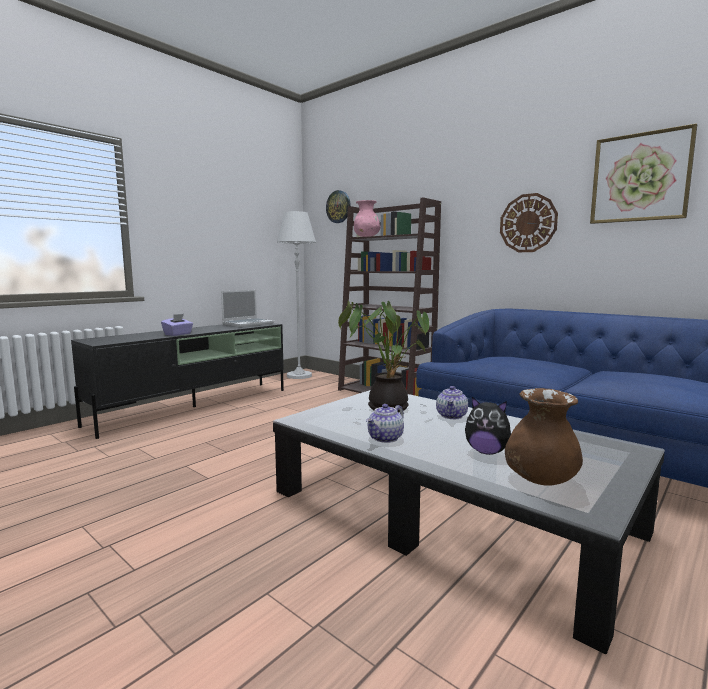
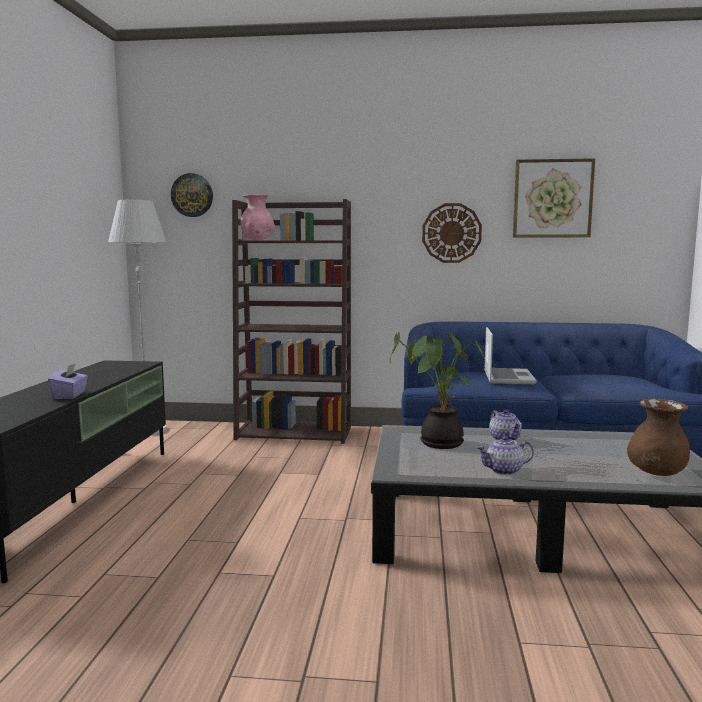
camera: 35 degrees left, 0 degrees up
laptop [221,290,274,327] -> laptop moved to [484,327,537,384]
teapot [366,404,404,443] -> teapot turned 75 degrees clockwise [477,436,534,475]
plush toy [465,397,511,455] -> none

